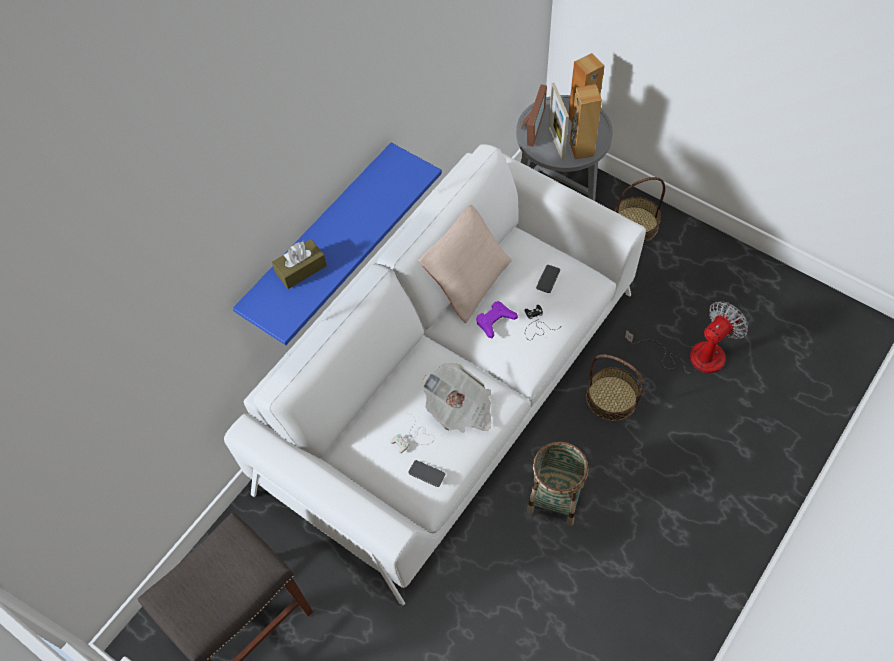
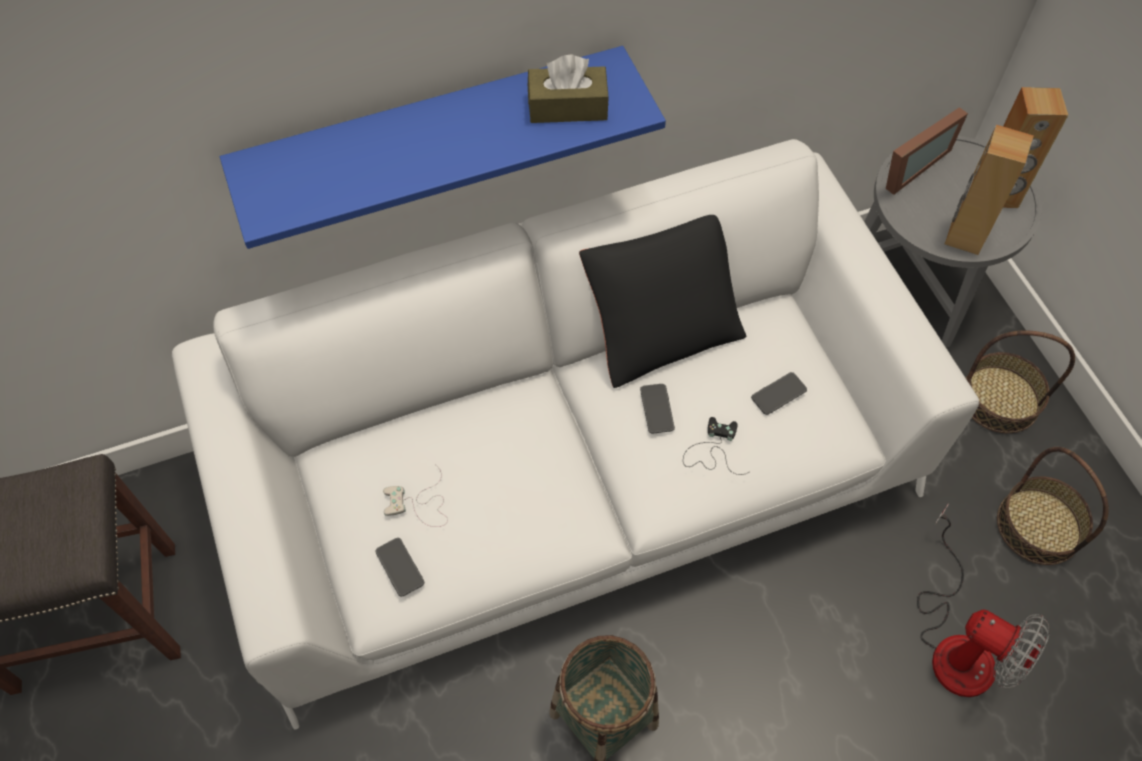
camera: 30 degrees right, 0 degrees up
brown tissue box [272,239,327,289] -> brown tissue box moved to [528,55,609,123]
beige pillow [418,205,512,323] -> black pillow [579,215,746,388]
newspaper [422,363,491,433] -> none
purple game controller [476,301,518,338] -> phone [640,384,675,434]
picture frame [548,83,569,160] -> none
basket [586,355,644,421] -> basket moved to [997,447,1109,565]
fan [625,301,748,374] -> fan turned 45 degrees clockwise [917,503,1050,697]

